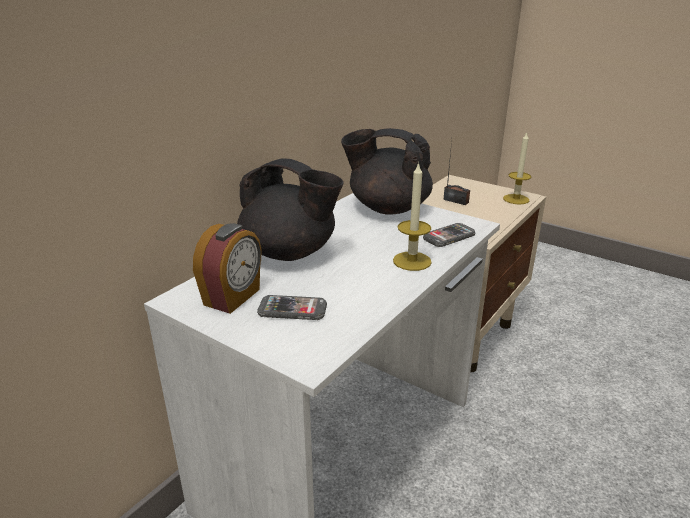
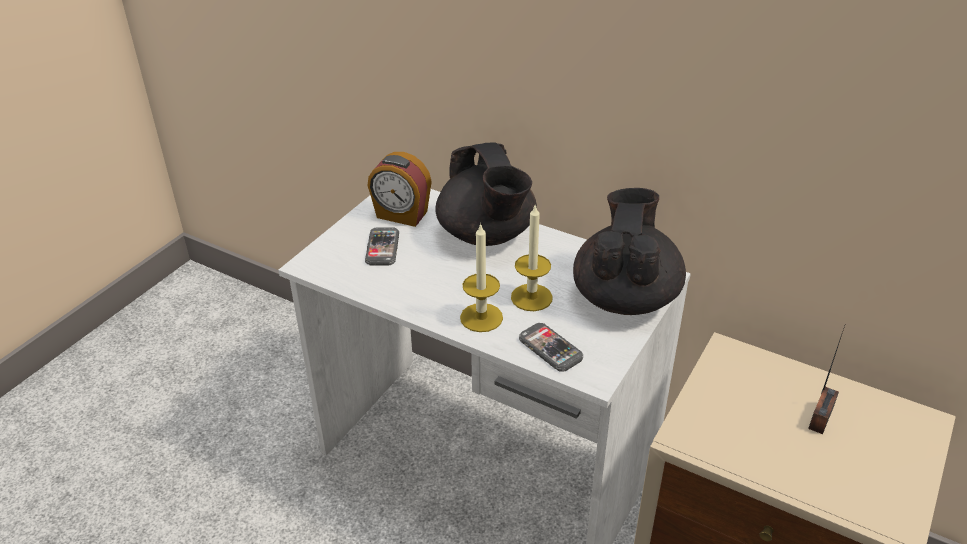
camera: 85 degrees right, 10 degrees up
black teapot [237,158,344,261] -> black teapot turned 45 degrees counterclockwise [435,142,537,246]
candle [503,132,531,205] -> candle moved to [511,206,553,311]

